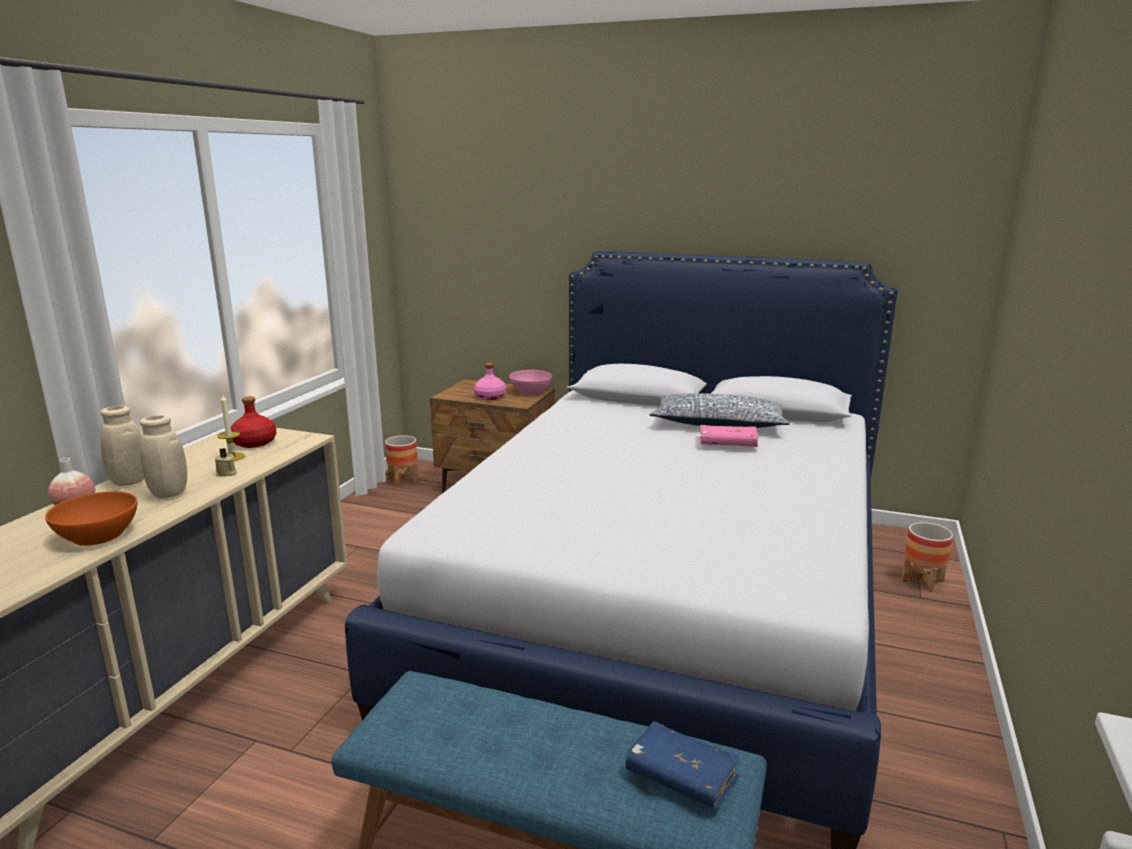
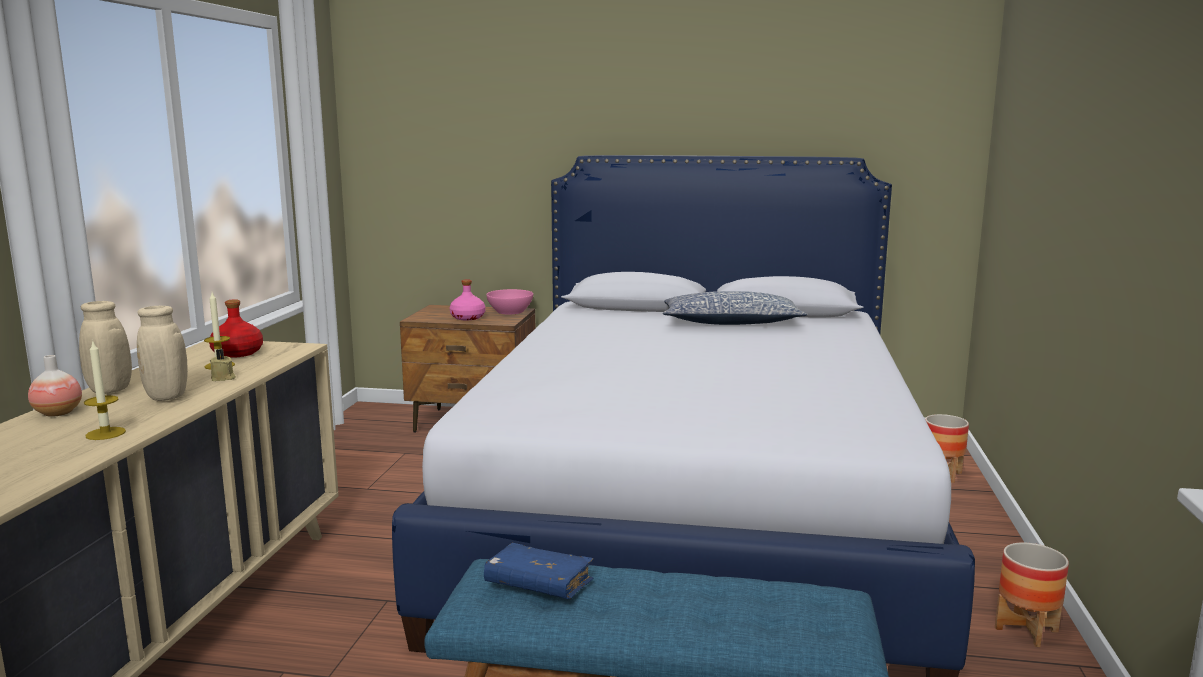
camera: 10 degrees left, 5 degrees down
orange bowl [45,491,137,546] -> candle [84,342,126,440]
planter [385,435,418,486] -> planter moved to [995,542,1069,647]
blue book [626,721,741,809] -> blue book moved to [484,543,593,599]
pink book [700,425,758,447] -> none

